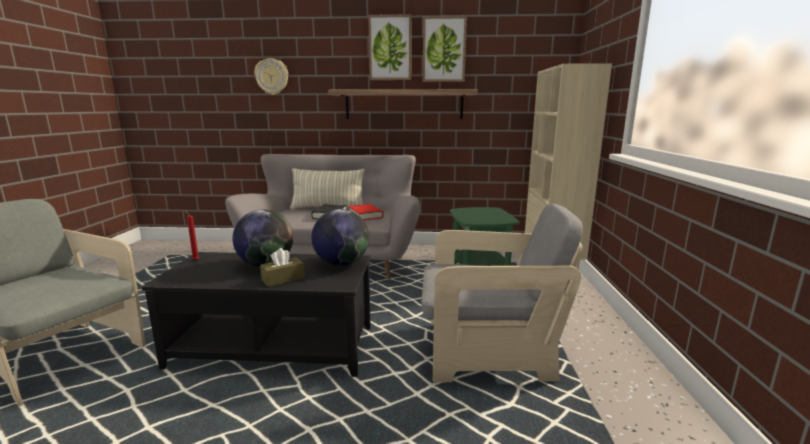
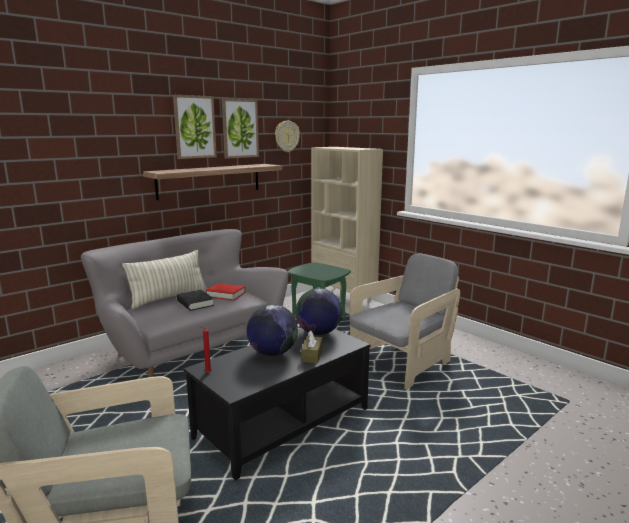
camera: 45 degrees left, 0 degrees up
wall clock [254,58,288,95] -> wall clock moved to [275,121,300,152]

